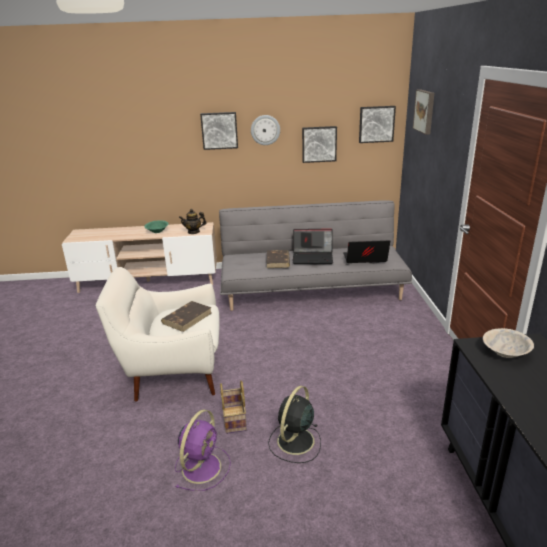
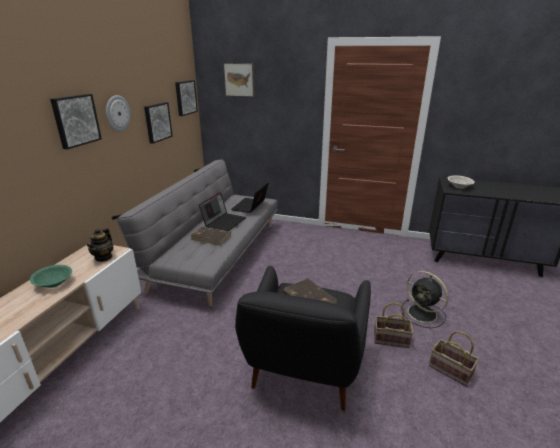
camera: 70 degrees left, 0 degrees up
white armchair [96,267,220,402] -> black armchair [235,266,371,411]
purple fan [175,409,231,491] -> basket [429,331,479,386]

